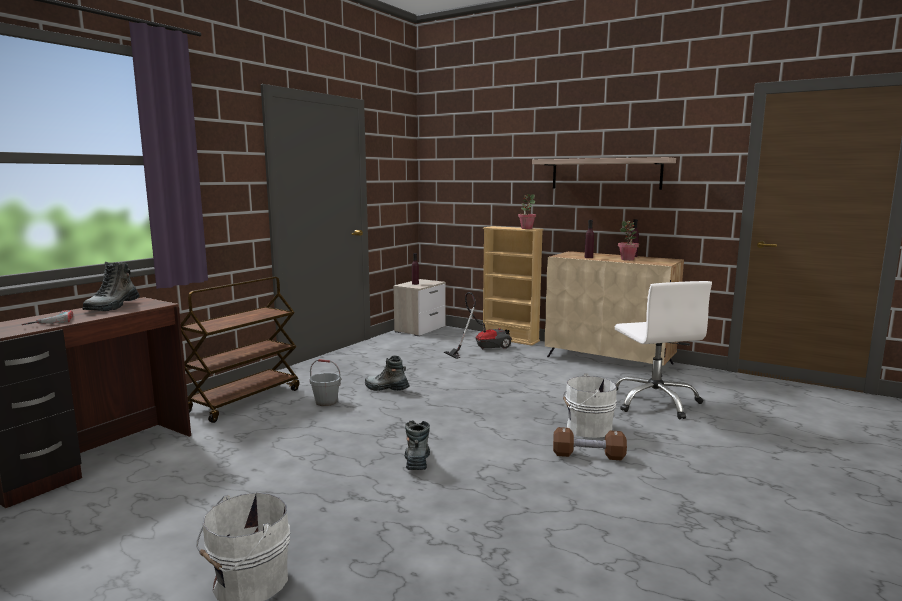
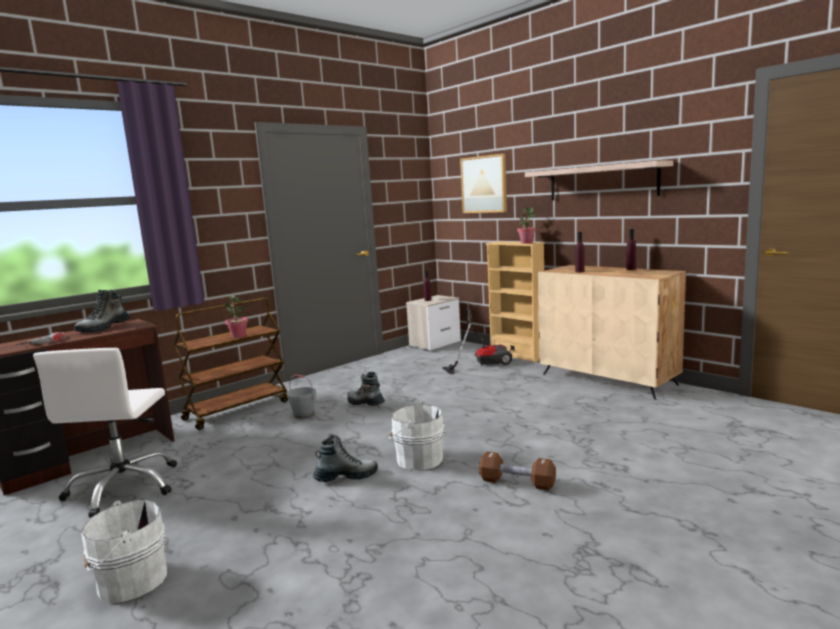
camera: 15 degrees right, 0 degrees up
boot [405,420,430,470] -> boot turned 60 degrees clockwise [313,434,378,482]
white bucket [563,373,617,438] -> white bucket moved to [389,402,444,470]
white office chair [615,281,712,419] -> white office chair moved to [33,348,177,518]
potted plant [618,221,639,261] -> potted plant moved to [224,296,248,338]
none -> picture [460,153,507,213]

